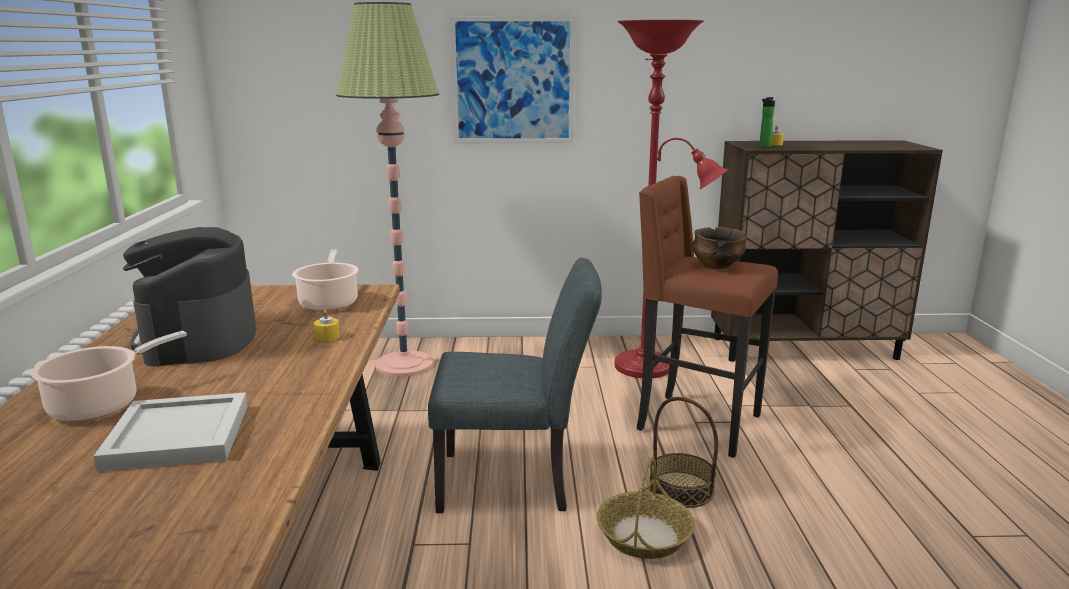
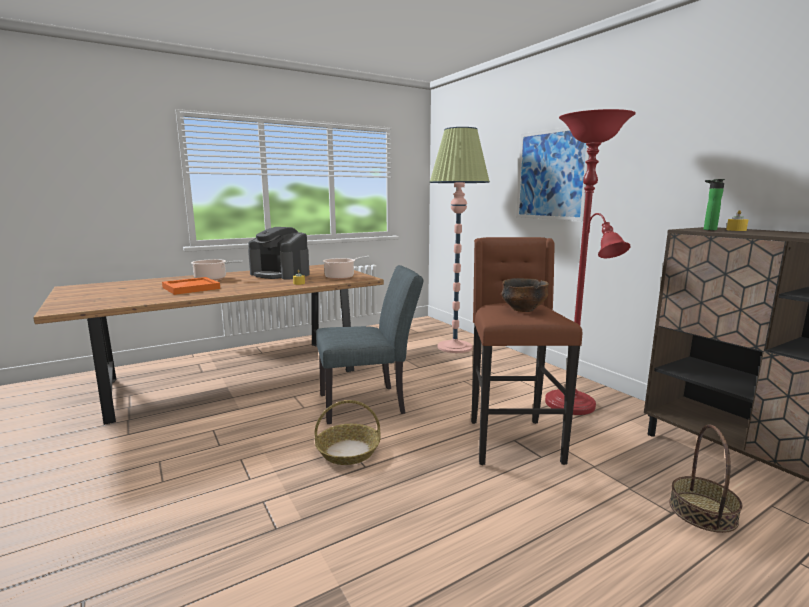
camera: 60 degrees right, 5 degrees down
white tray [94,392,248,472] -> orange tray [162,277,220,295]
coffee machine [123,227,256,367] -> coffee machine turned 105 degrees counterclockwise [248,227,310,279]
grey chair [428,258,602,513] -> grey chair turned 75 degrees counterclockwise [316,265,423,424]
basket [649,397,718,508] -> basket moved to [669,425,742,533]

